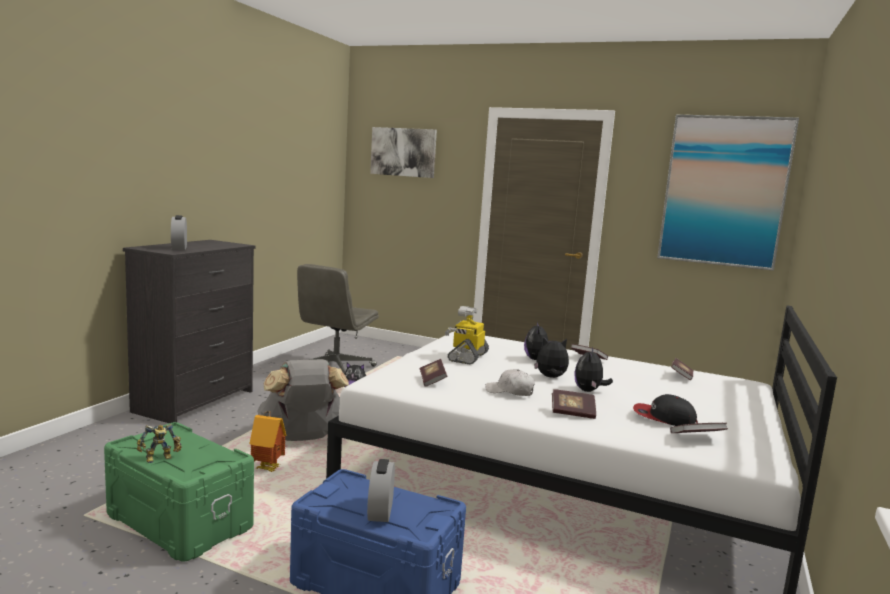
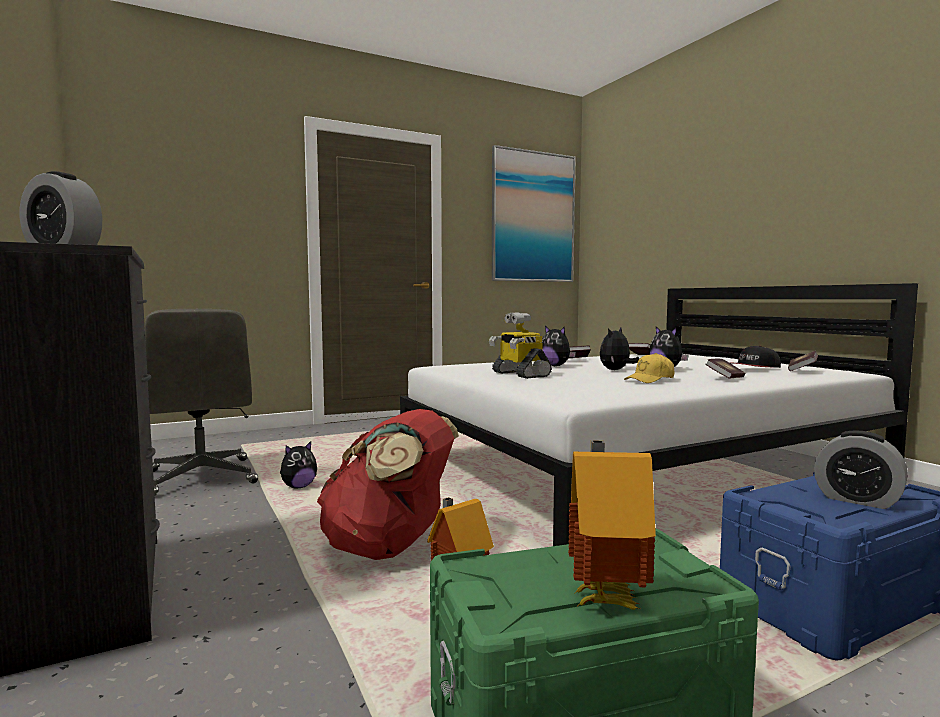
camera: 50 degrees left, 5 degrees down
toy robot [137,424,182,463] -> toy house [568,440,656,609]
grey backpack [257,359,349,441] -> red backpack [317,409,459,560]
picture [370,127,437,178] -> none
book [420,359,447,387] -> none
white cap [485,369,535,396] -> yellow cap [624,353,674,383]

